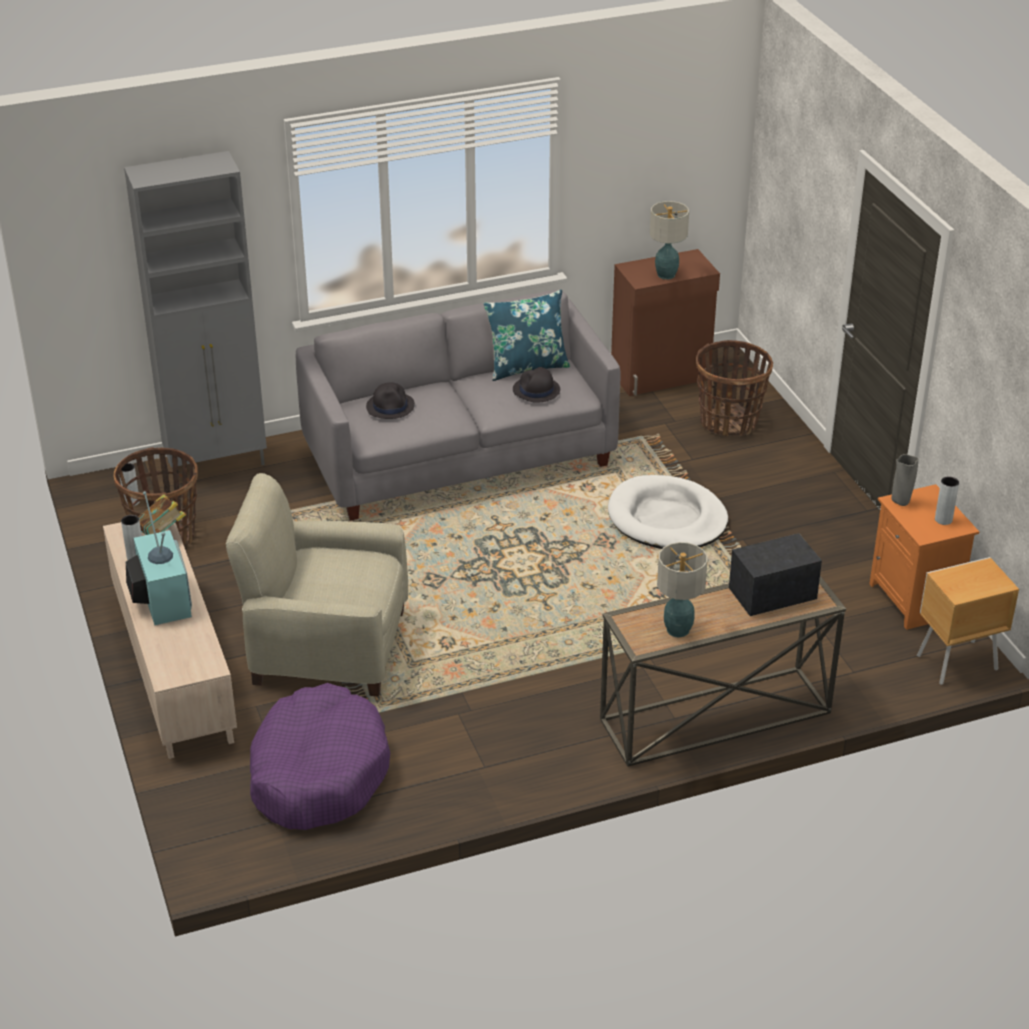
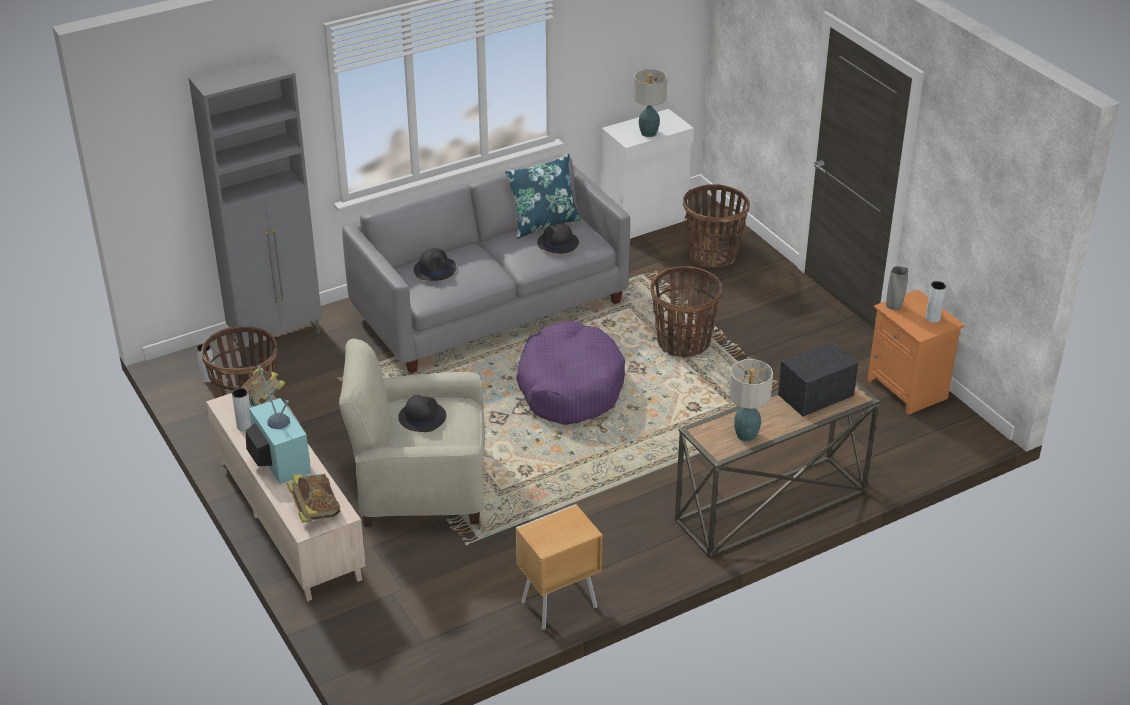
camera: 10 degrees left, 0 degrees up
purple dog bed [250,683,390,830] -> purple dog bed moved to [516,321,625,425]
white dog bed [608,475,728,549] -> basket [650,266,722,357]
brown cabinet [611,249,720,396] -> white cabinet [601,109,694,239]
brown nightstand [917,557,1019,685] -> brown nightstand moved to [516,504,603,630]
none -> book [286,474,341,523]
none -> black hat [398,395,446,432]

